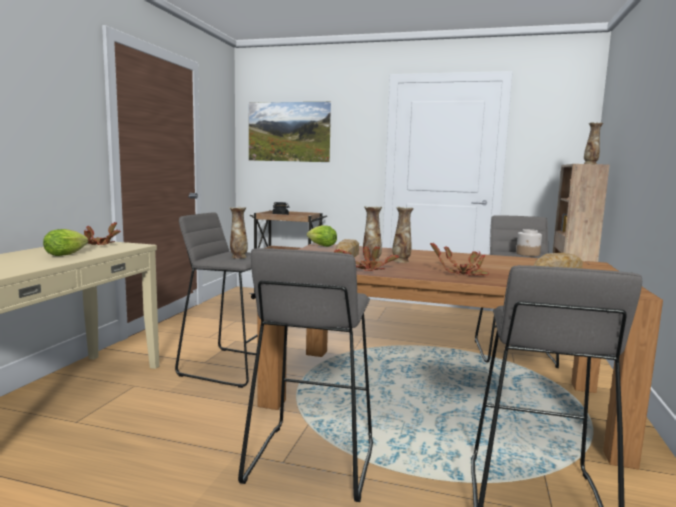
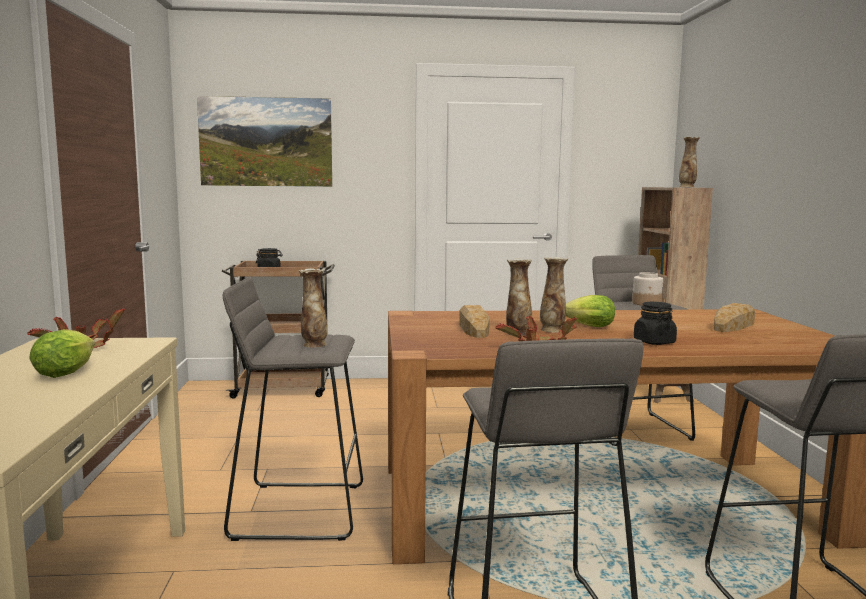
camera: 20 degrees left, 0 degrees up
lettuce [307,225,337,247] -> lettuce moved to [566,295,615,327]
potted plant [430,242,489,276] -> black jar [634,302,677,345]

